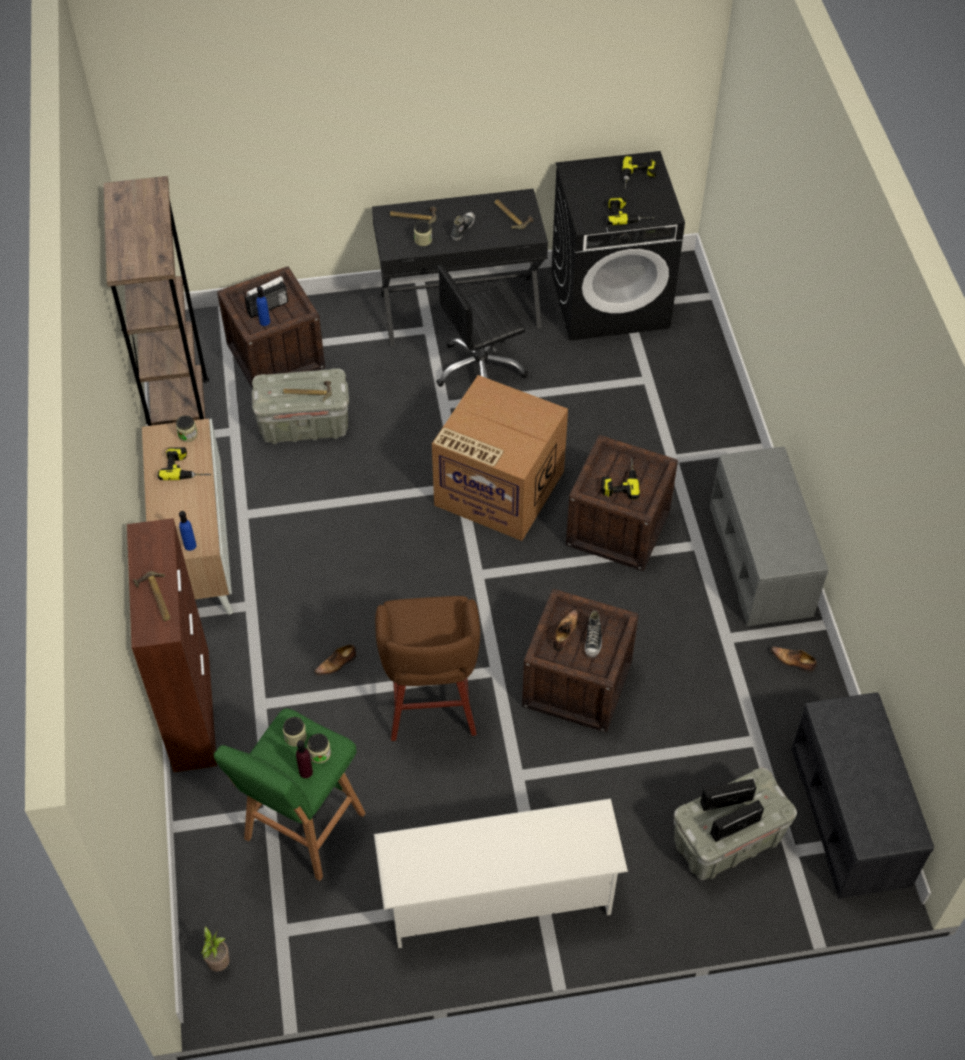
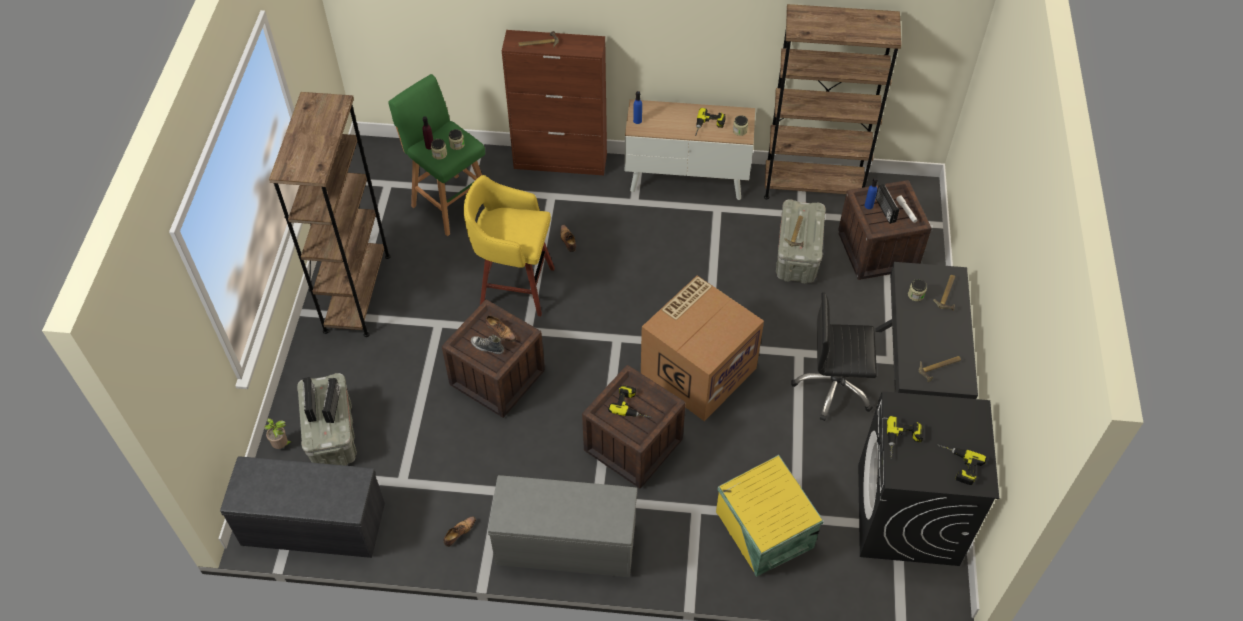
camera: 105 degrees right, 0 degrees up
potted plant [201,926,230,971] -> potted plant moved to [264,418,293,449]
white shoe rack [374,798,628,948] -> brown bookcase [269,92,391,337]
brown stool [375,596,480,741] -> yellow stool [464,175,555,316]
black office chair [436,265,528,387] -> black office chair turned 75 degrees counterclockwise [791,292,877,421]
shoe [451,212,475,241] -> none
none -> yellow storage box [716,455,824,577]

